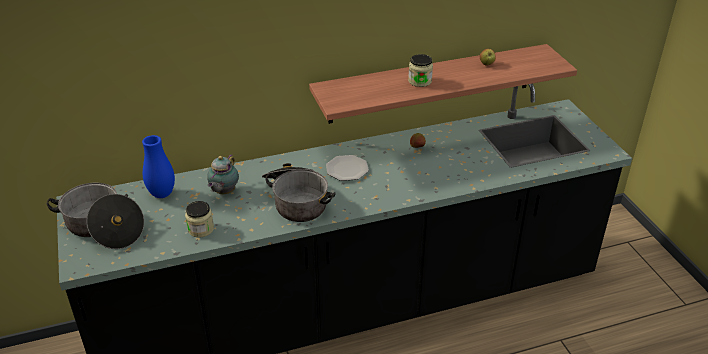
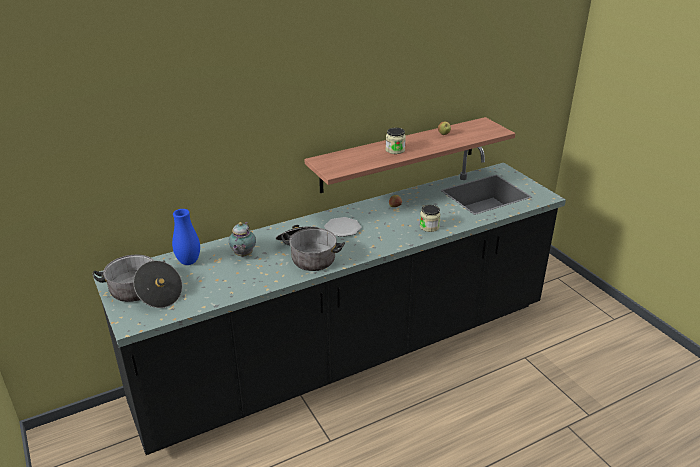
camera: 10 degrees left, 5 degrees down
jar [185,201,214,238] -> jar moved to [420,205,441,232]

